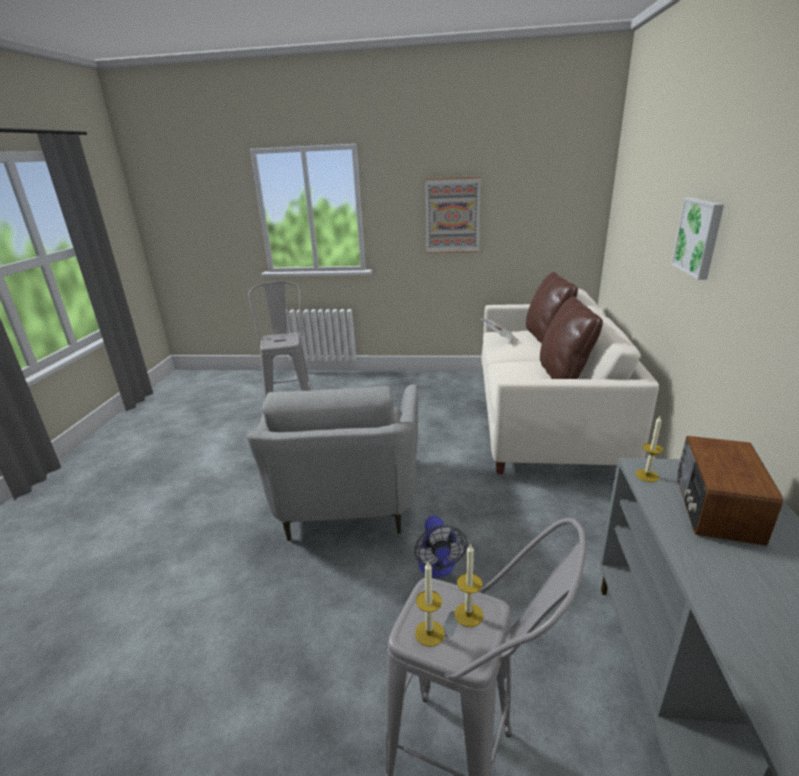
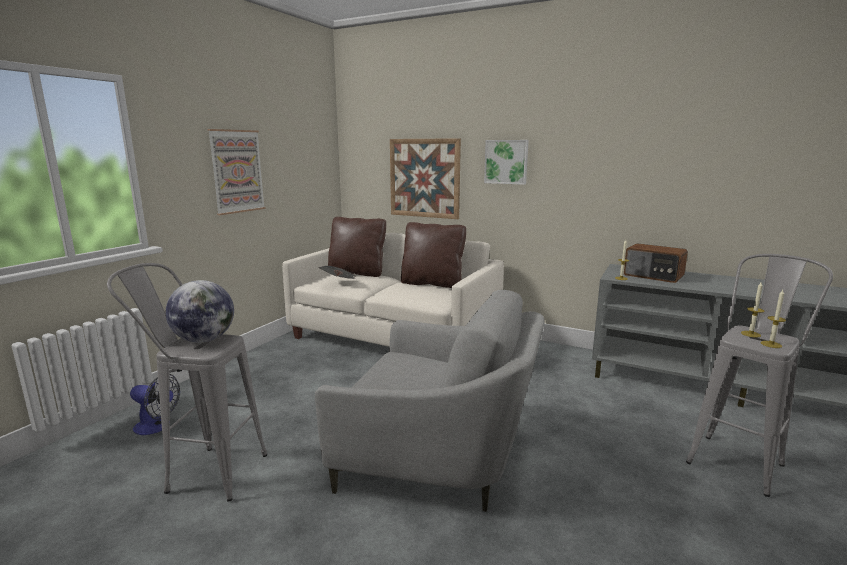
camera: 70 degrees left, 10 degrees down
fan [414,515,468,578] -> fan moved to [130,374,180,435]
none -> globe [166,280,234,343]
none -> picture [390,138,461,219]

